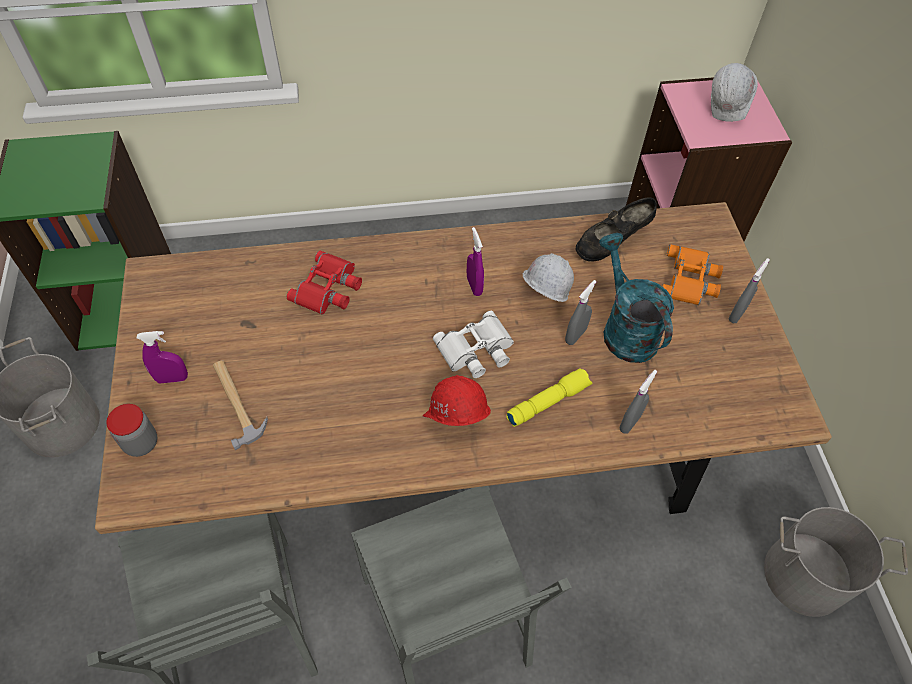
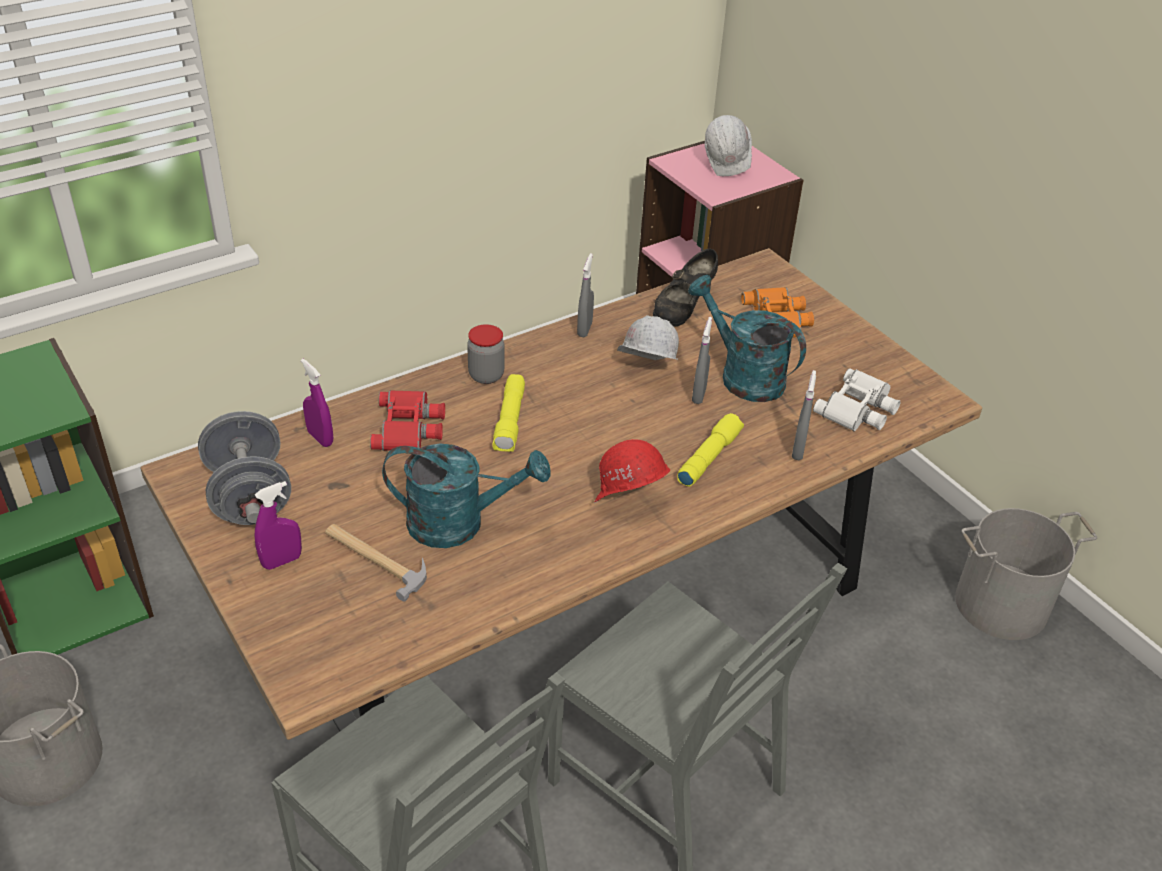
camera: 25 degrees left, 15 degrees down
jar [106,404,157,457] -> jar moved to [467,324,505,384]
white binoculars [433,311,514,378] -> white binoculars moved to [813,368,900,432]
purple spray bottle [467,227,484,296] -> purple spray bottle moved to [301,359,333,447]
grey spray bottle [728,258,770,323] -> grey spray bottle moved to [577,253,594,337]
none -> grey dumbbell [198,411,291,525]
none -> turquoise watering can [382,444,551,548]
none -> yellow flashlight [492,374,525,452]

